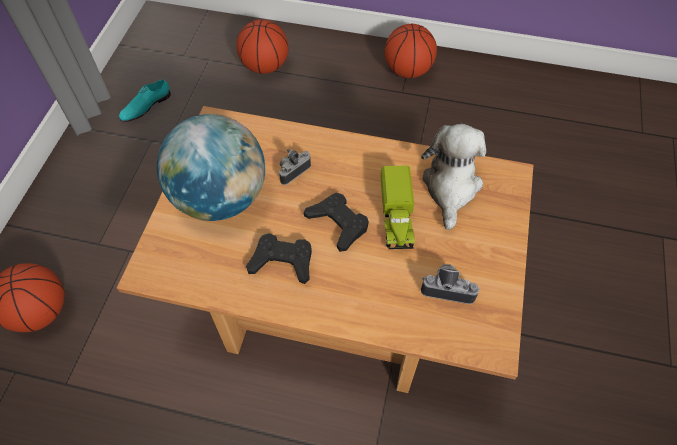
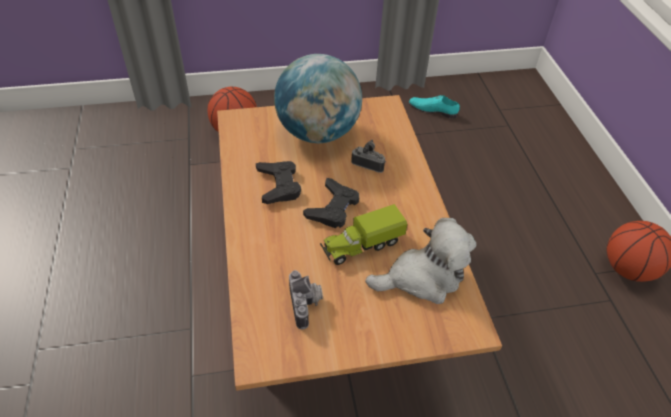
camera: 65 degrees right, 10 degrees down
basketball [236,19,289,74] -> none

